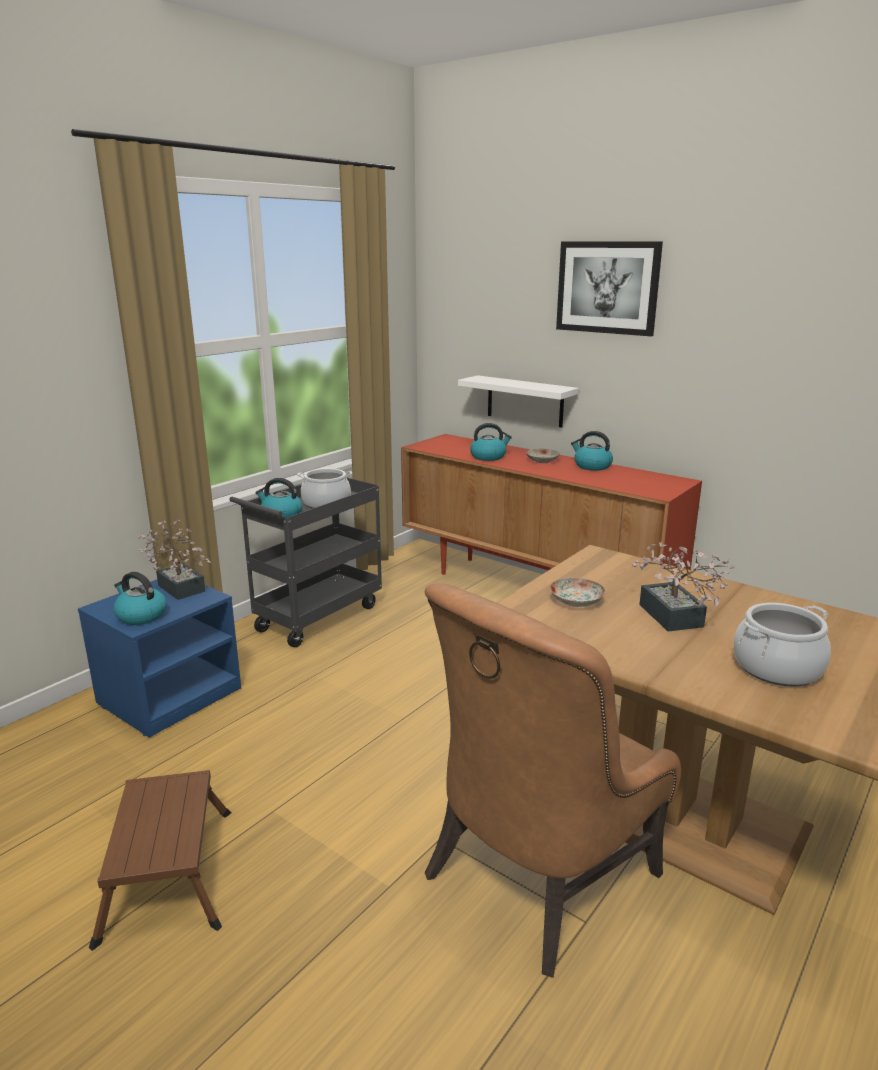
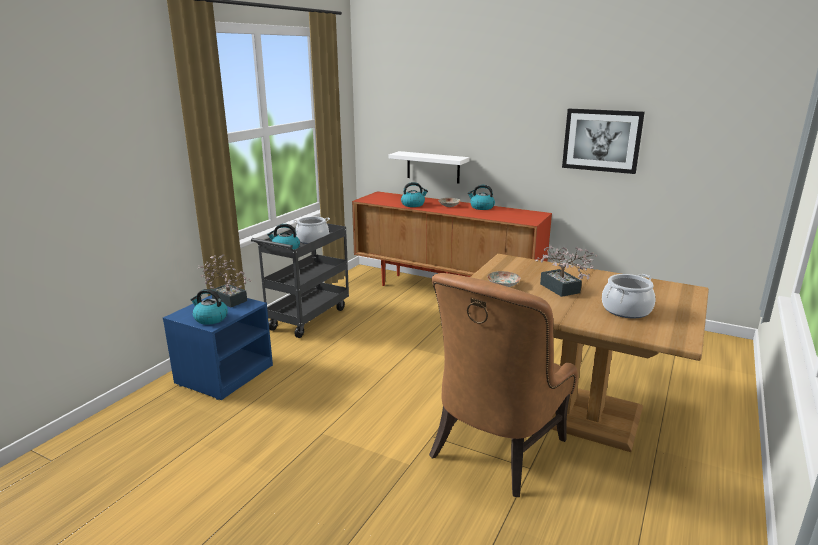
camera: 10 degrees left, 0 degrees up
brown step ladder [89,770,231,951] -> none
picture [556,242,663,336] -> picture moved to [562,109,645,174]

